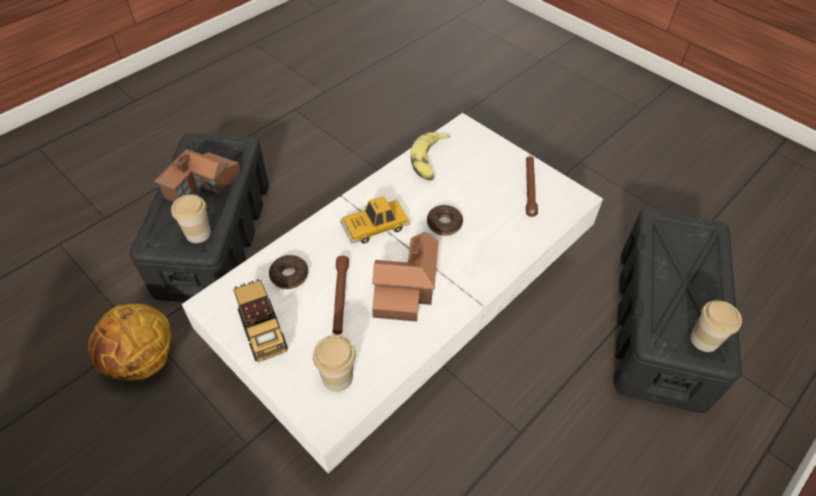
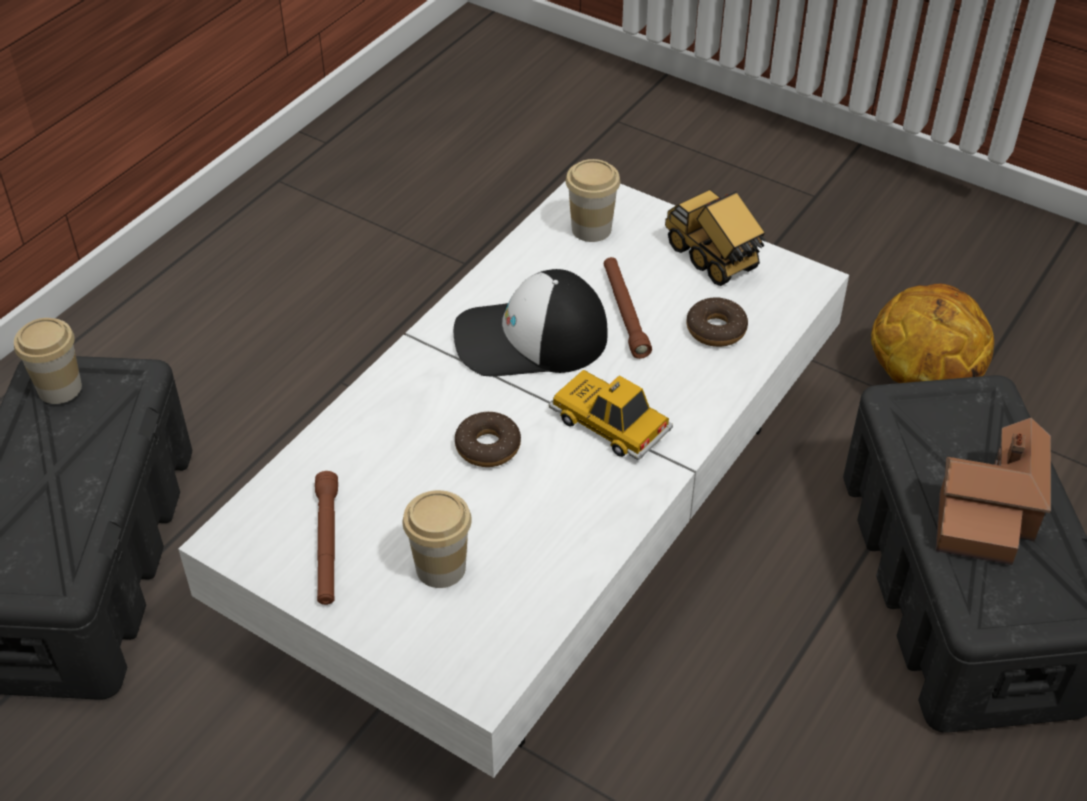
camera: 170 degrees right, 5 degrees down
cup [171,195,211,243] -> cup moved to [403,490,472,588]
toy car [340,196,411,244] -> toy car turned 105 degrees counterclockwise [549,370,673,460]
toy house [372,231,439,322] -> cap [454,269,607,377]
banana [411,132,450,181] -> none

